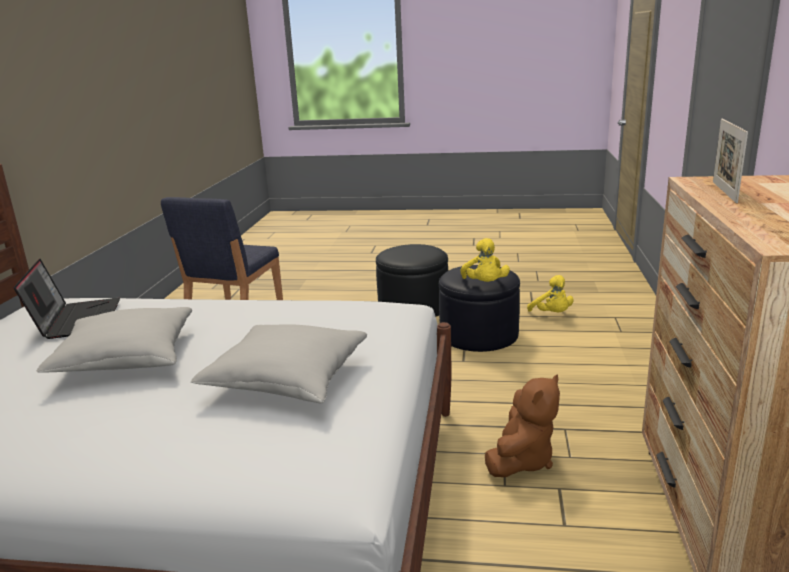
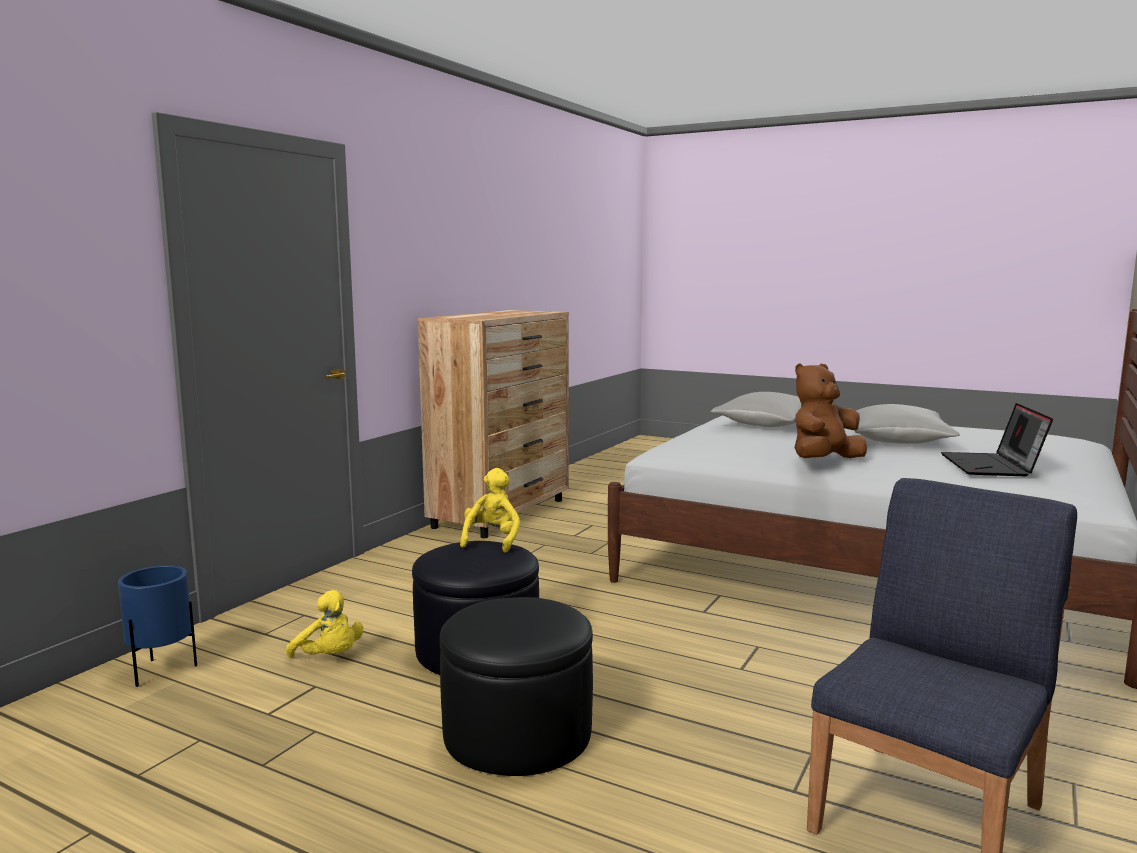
camera: 160 degrees left, 10 degrees down
brown plush toy [485,374,560,477] -> brown plush toy moved to [794,363,867,458]
yellow plush toy [527,275,574,312] -> yellow plush toy turned 135 degrees clockwise [286,590,363,658]
picture frame [713,119,748,203] -> none
none -> blue planter [118,565,197,687]

